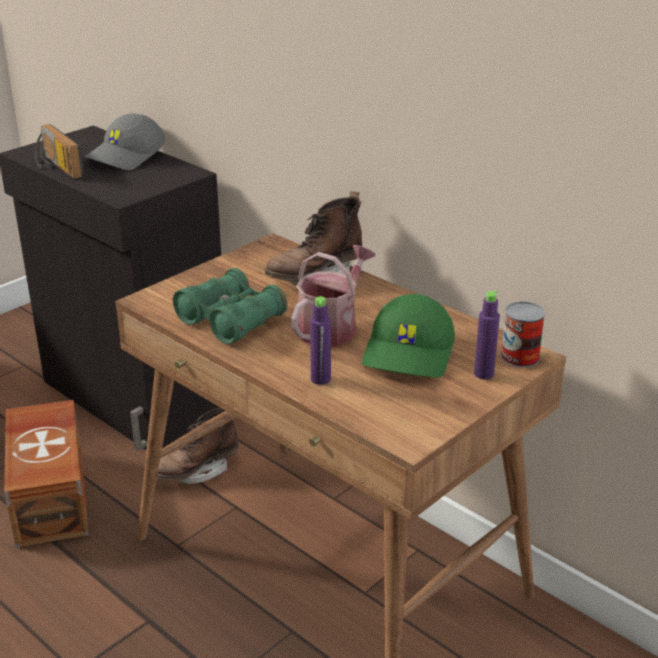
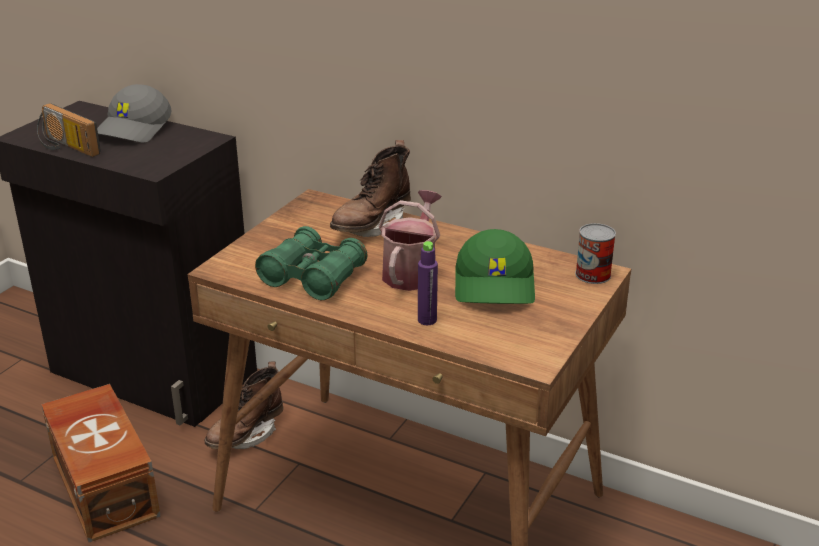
camera: 15 degrees left, 0 degrees up
purple bottle [474,291,500,380] -> none

